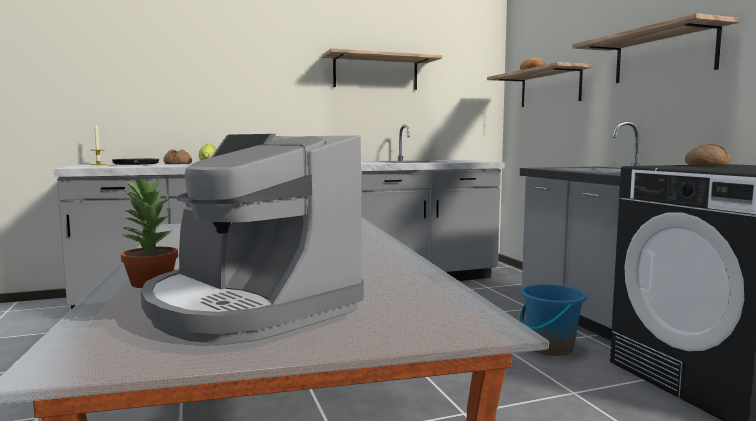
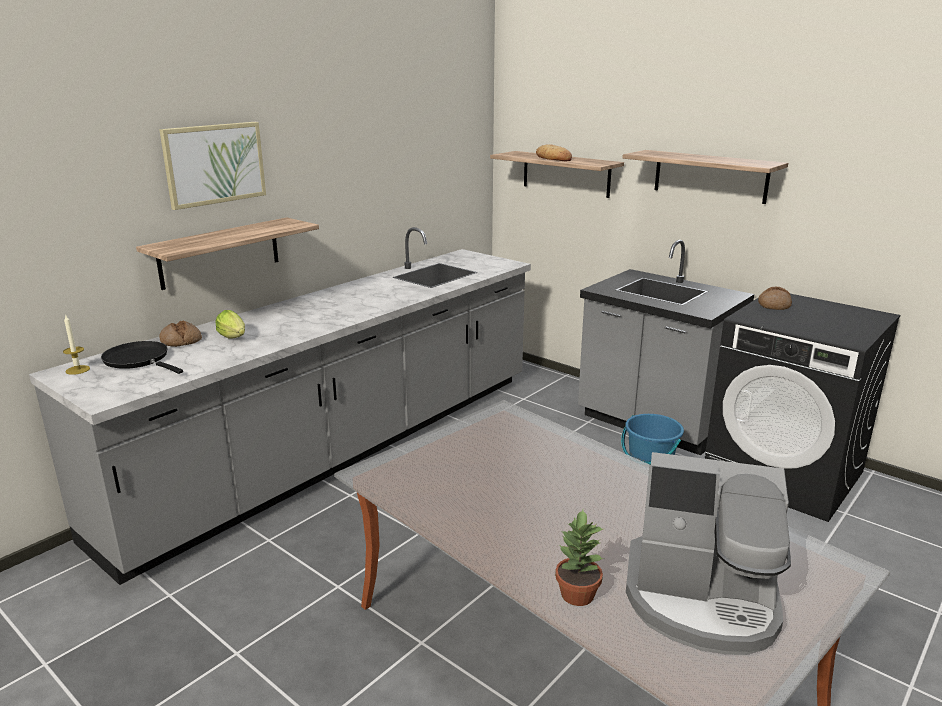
camera: 30 degrees left, 15 degrees up
shelf [322,48,442,90] -> shelf moved to [136,217,319,290]
none -> picture [159,122,266,210]

